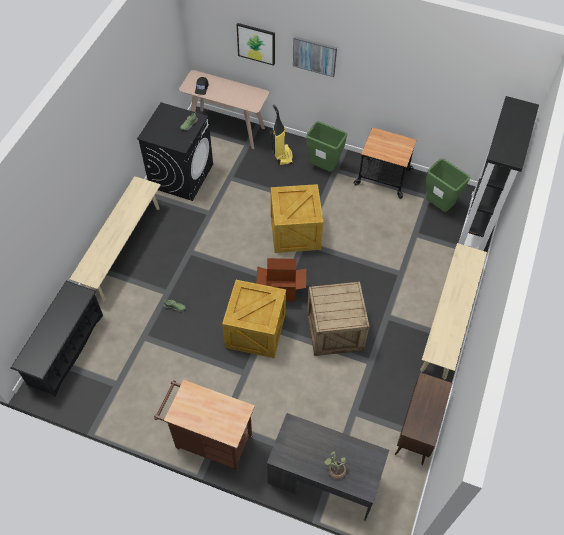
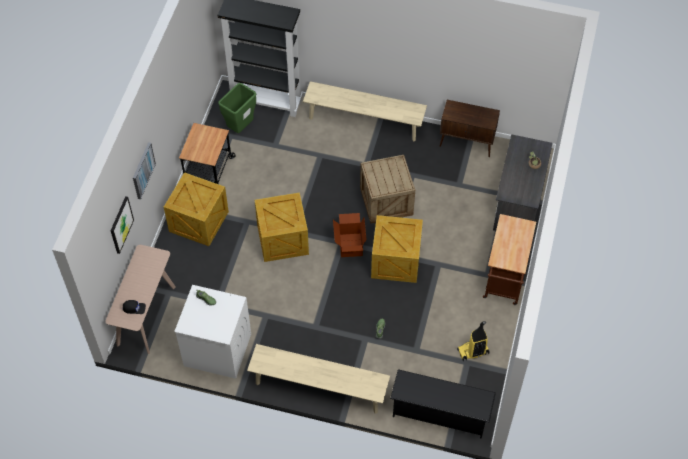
camera: 95 degrees left, 0 degrees up
black washing machine [137,102,213,201] -> white washing machine [174,285,251,379]
vacuum cleaner [270,105,293,165] -> vacuum cleaner moved to [457,321,490,361]
green trash can [306,121,347,172] -> crate [164,172,229,246]

